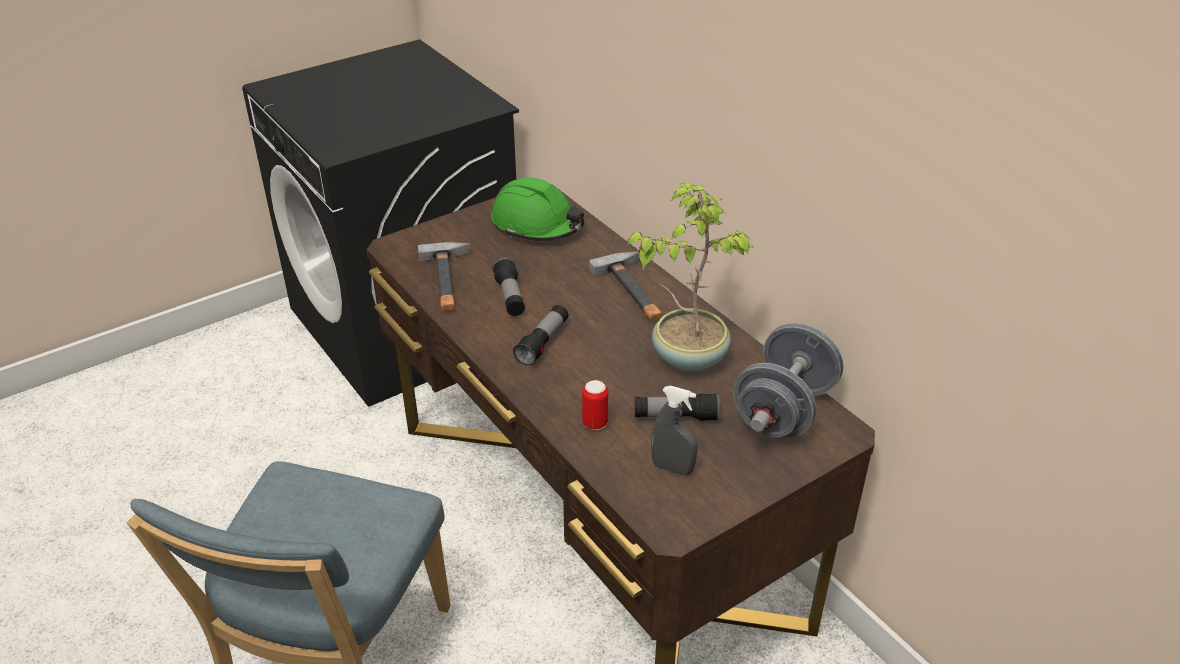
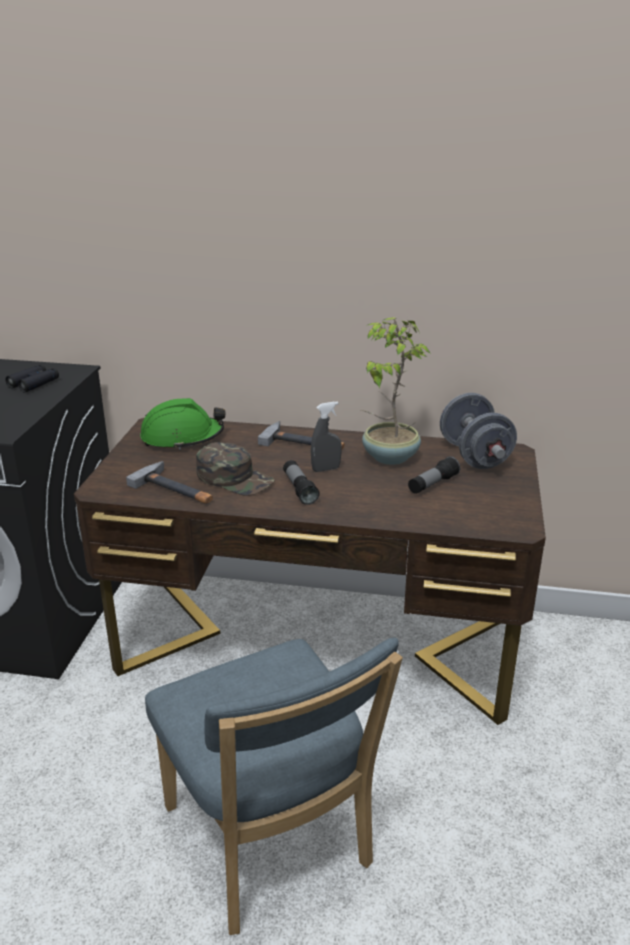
camera: 45 degrees left, 10 degrees down
flashlight [492,258,525,316] -> green cap [196,442,275,496]
can [582,380,608,430] -> none
grey spray bottle [651,386,698,476] -> grey spray bottle moved to [311,402,342,472]
none -> black binoculars [5,365,59,392]

